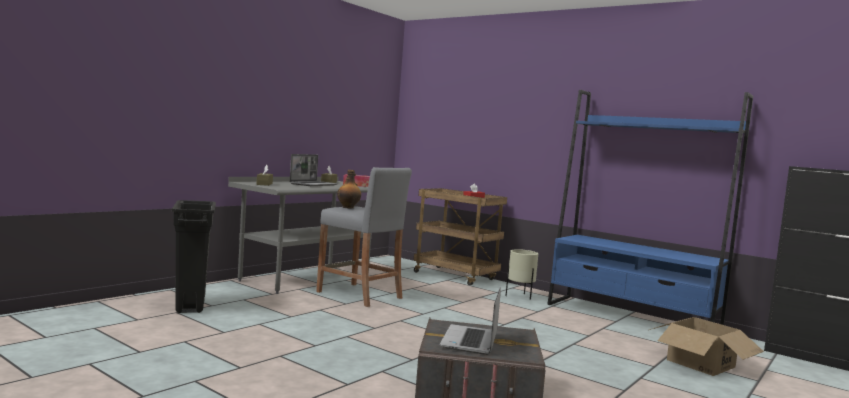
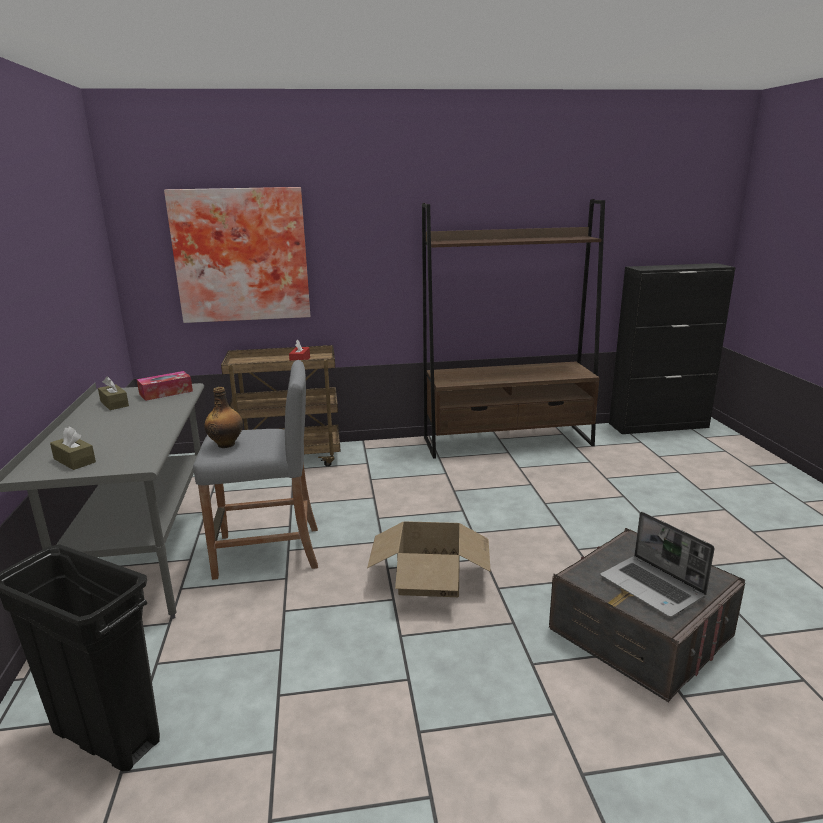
camera: 45 degrees left, 15 degrees up
laptop [290,154,338,186] -> none
beige planter [505,249,538,300] -> none
blue bookcase [547,90,753,325] -> brown bookcase [422,199,605,459]
cardboard box [649,317,764,376] -> cardboard box moved to [367,521,491,597]
none -> picture [164,187,310,323]

